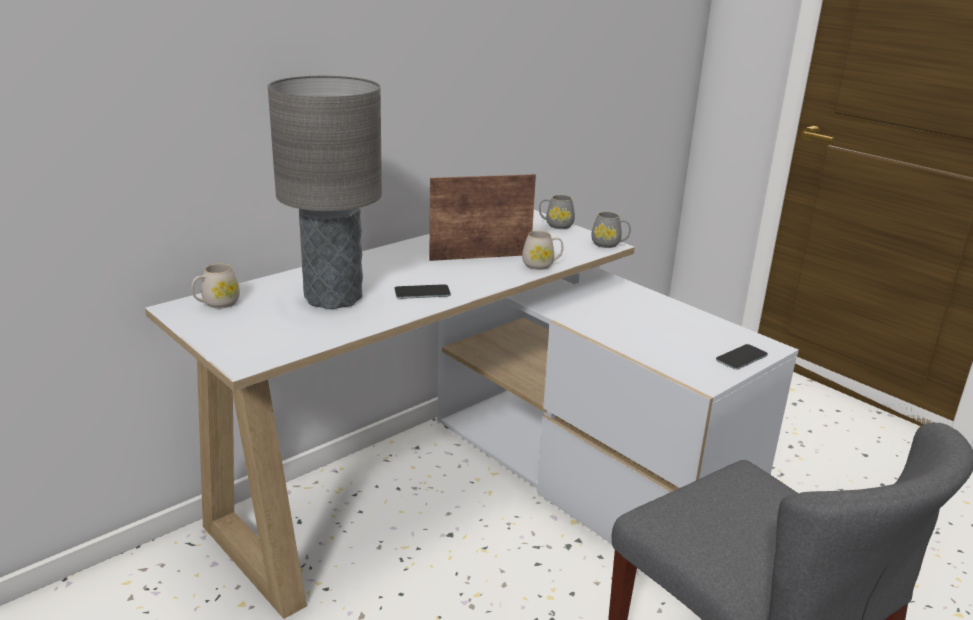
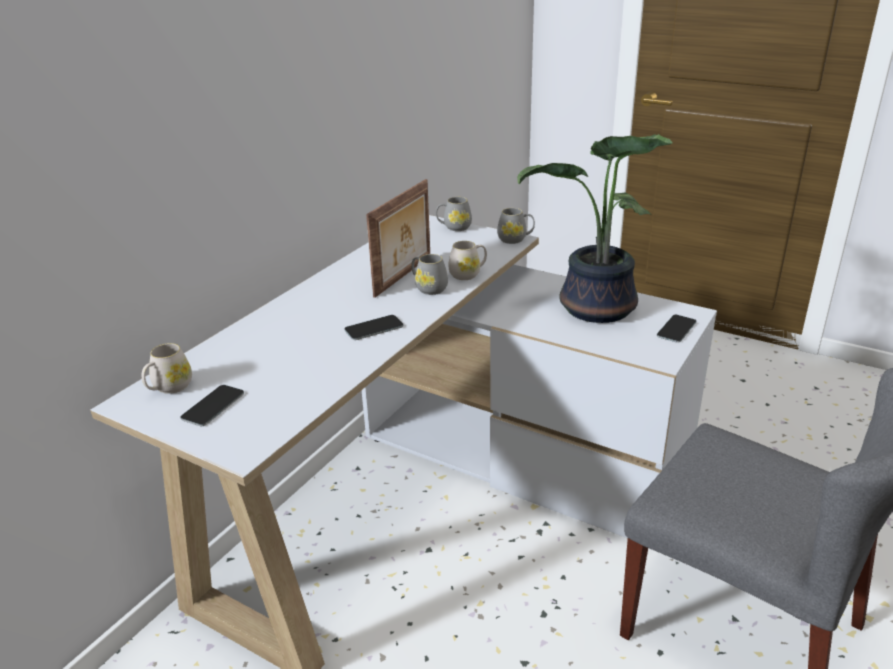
camera: 15 degrees left, 5 degrees up
grey table lamp [268,76,382,309] -> none
picture frame [429,174,536,261] -> picture frame turned 150 degrees clockwise [366,179,430,298]
none -> phone [180,385,244,426]
none -> grey mug [411,254,448,295]
none -> potted plant [517,134,672,323]

